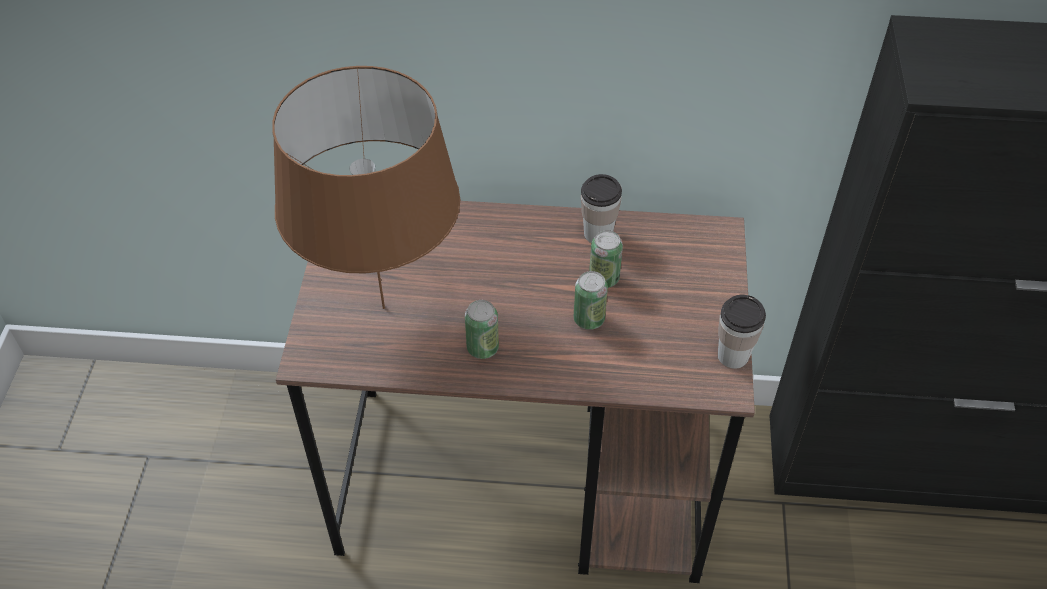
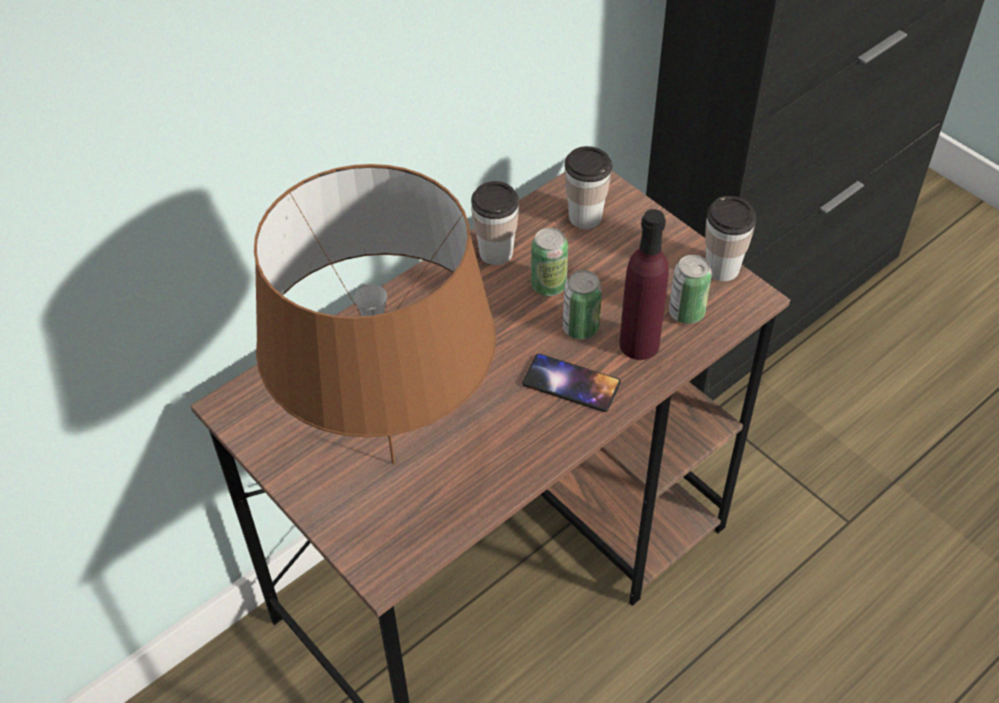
camera: 45 degrees left, 0 degrees up
can [465,300,499,359] -> can moved to [669,255,712,324]
none -> phone [522,354,621,412]
none -> cup [564,146,612,229]
none -> purple bottle [619,209,669,360]

